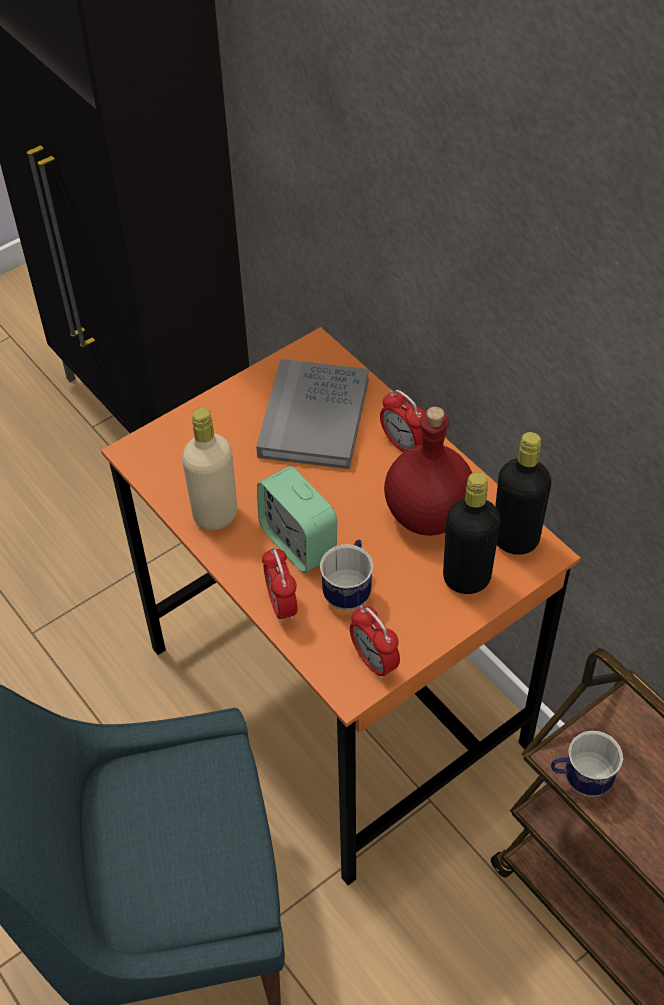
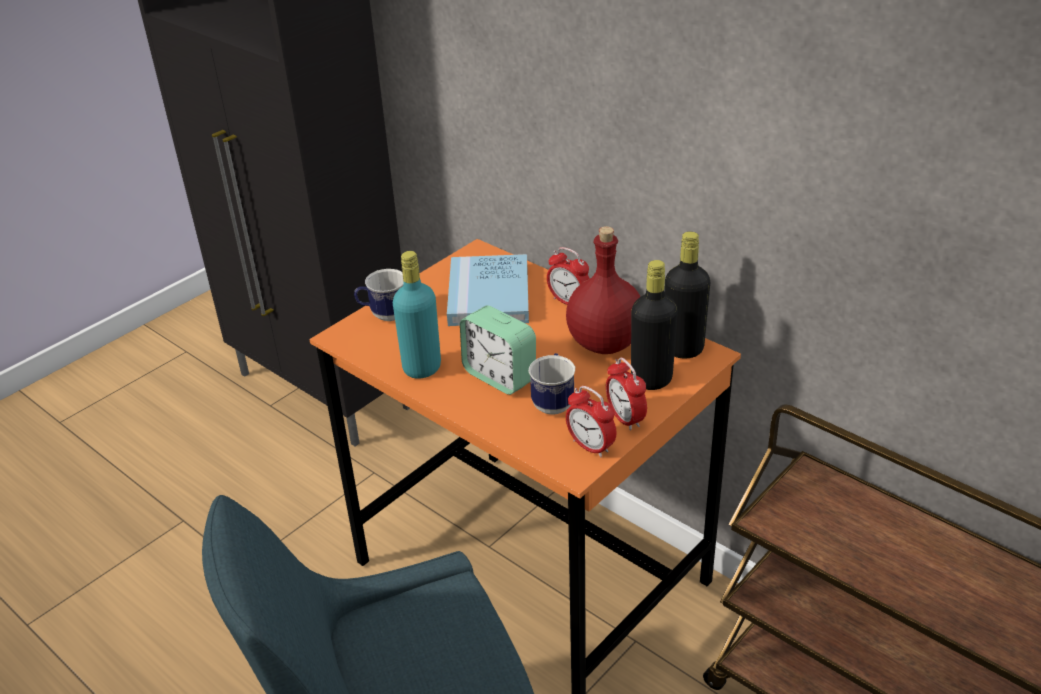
camera: 10 degrees left, 15 degrees down
beige bottle [182,407,237,530] -> turquoise bottle [393,251,441,379]
grey book [256,359,369,469] -> blue book [447,254,529,326]
alarm clock [262,547,298,622] -> alarm clock moved to [606,358,647,431]
mug [551,731,623,797] -> mug moved to [354,269,404,321]

